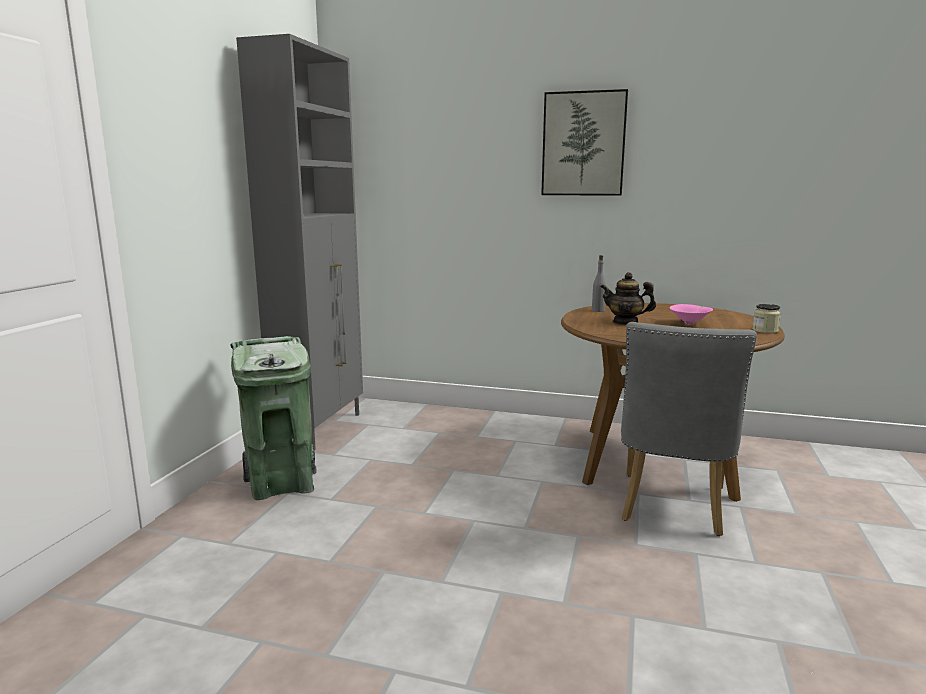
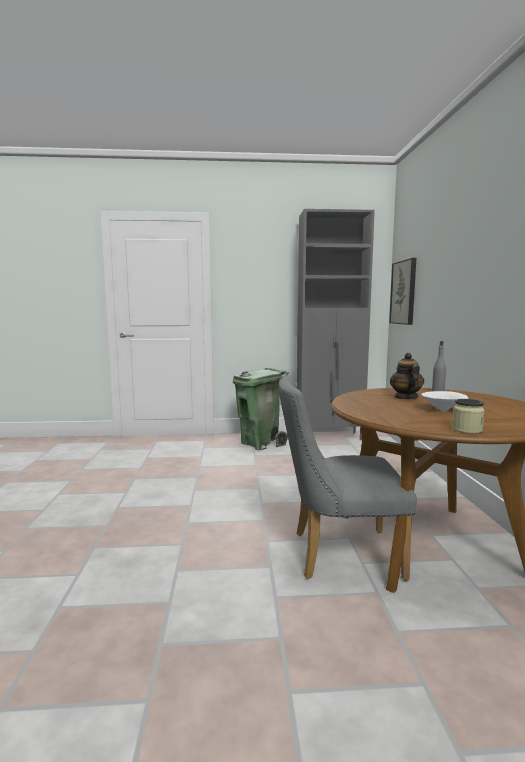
camera: 70 degrees right, 5 degrees down
picture [541,89,628,196] -> picture moved to [389,258,416,325]
pink bowl [670,304,713,325] -> white bowl [421,391,468,412]

